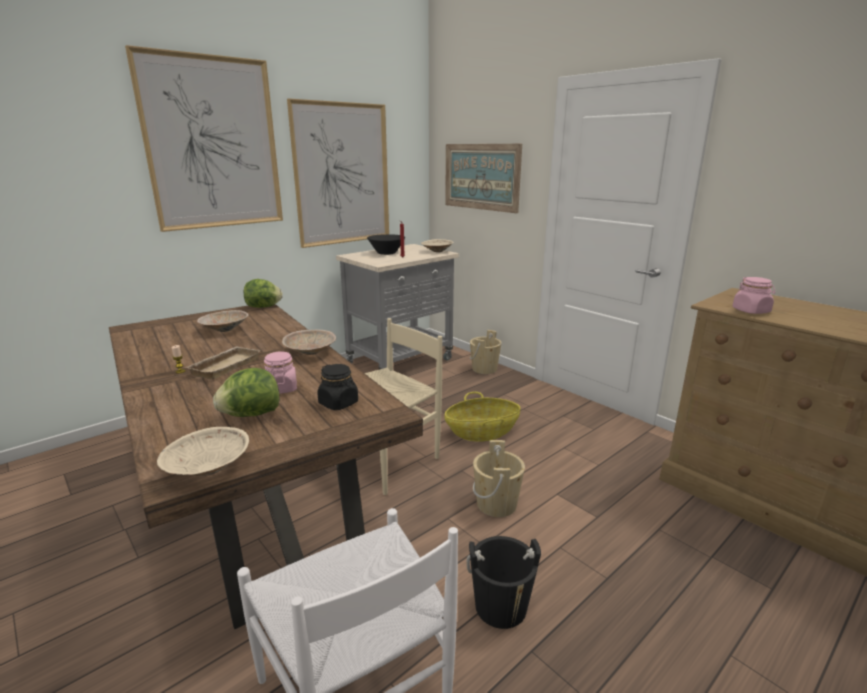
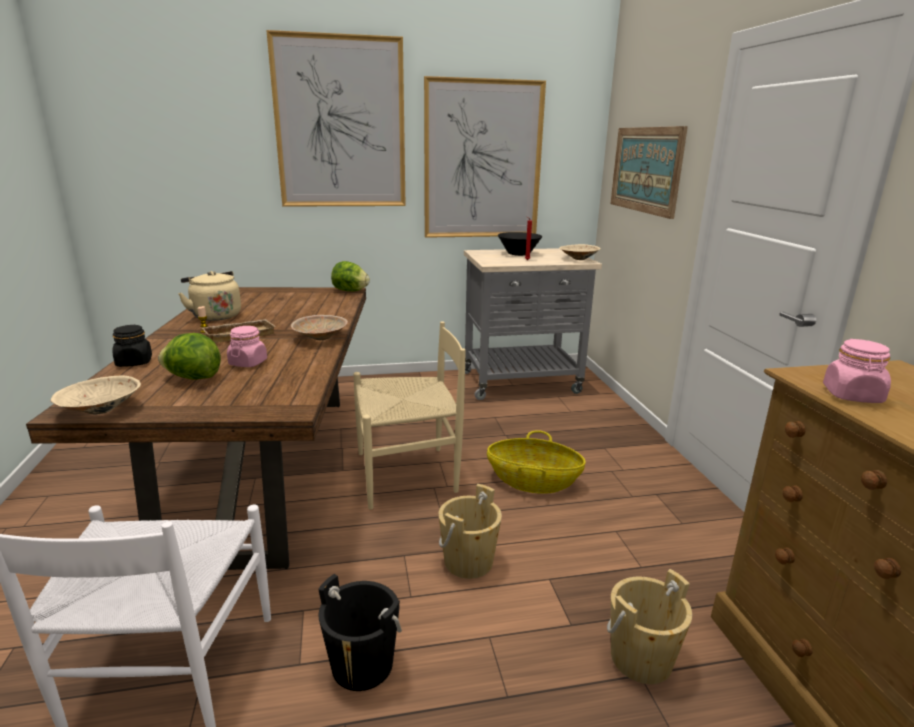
camera: 30 degrees right, 0 degrees up
beige bowl [197,310,249,332] -> none
black jar [317,364,358,410] -> black jar moved to [113,325,152,367]
beige bucket [470,330,502,374] -> beige bucket moved to [607,569,692,684]
none -> beige kettle [178,271,241,321]

